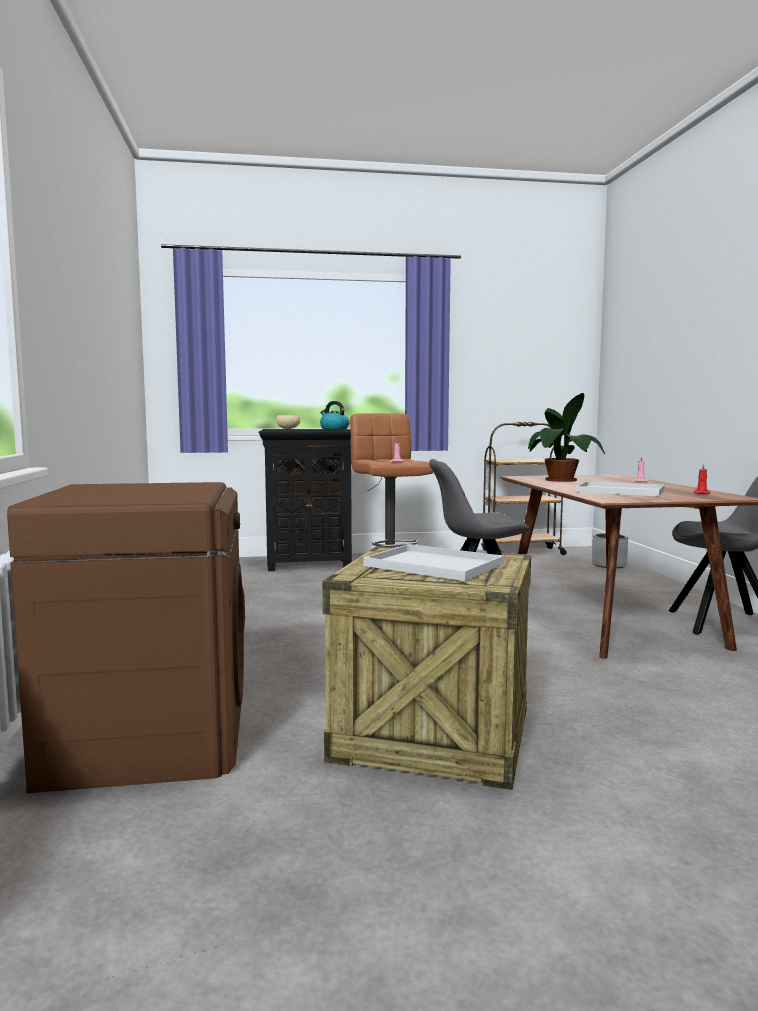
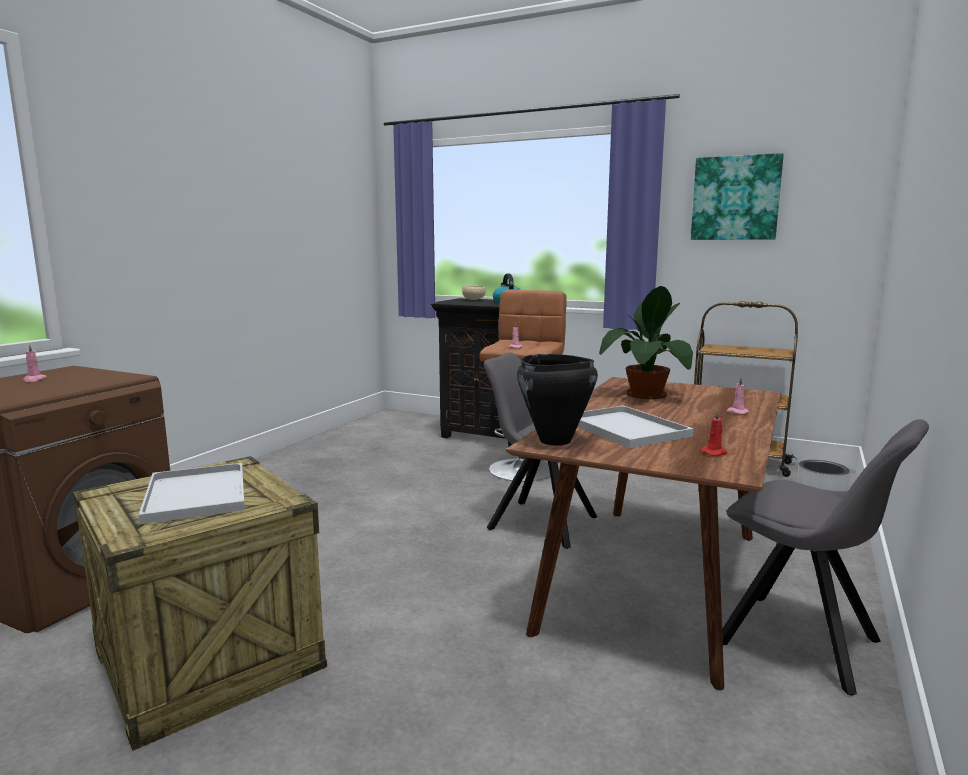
camera: 35 degrees right, 5 degrees up
none -> pink candle [23,344,47,382]
none -> black cooking pot [517,354,598,446]
none -> picture [691,153,784,240]

